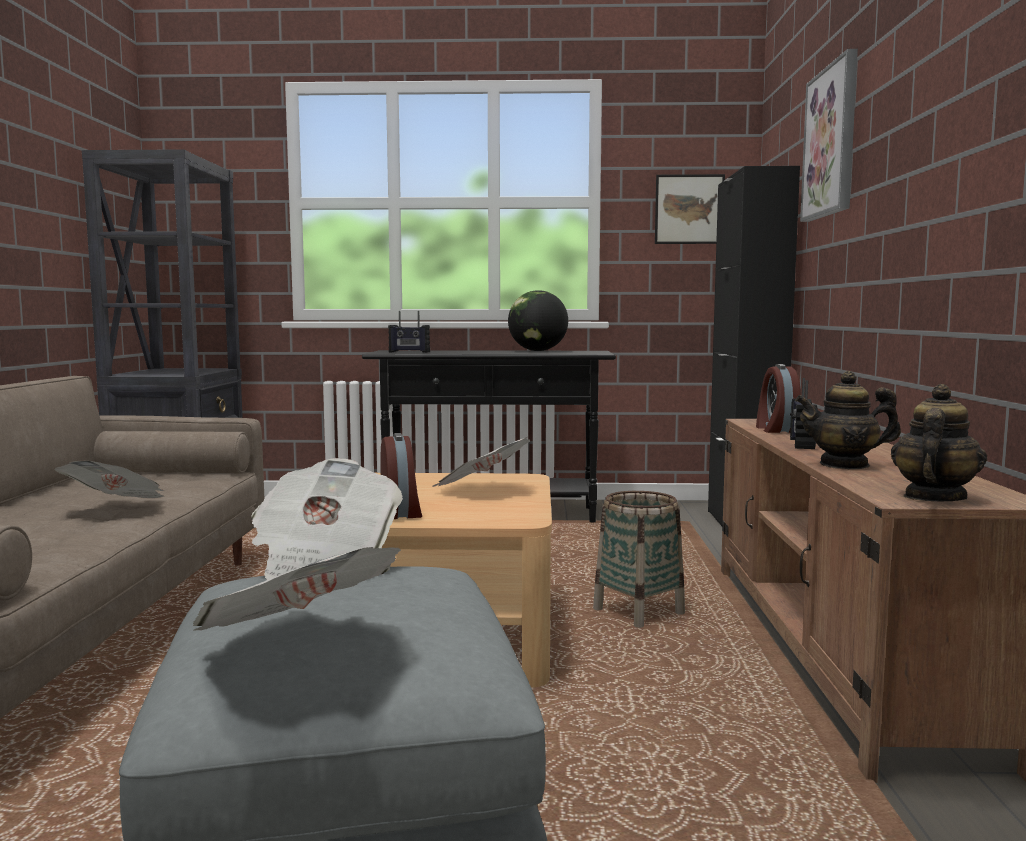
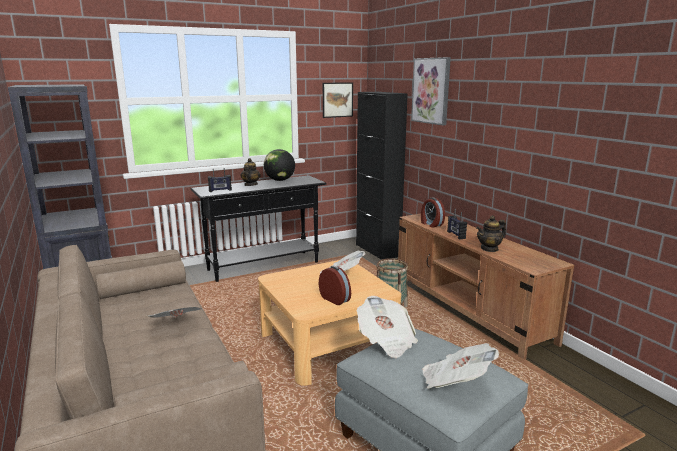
camera: 30 degrees left, 10 degrees up
teapot [891,384,987,501] -> teapot moved to [241,158,261,186]

